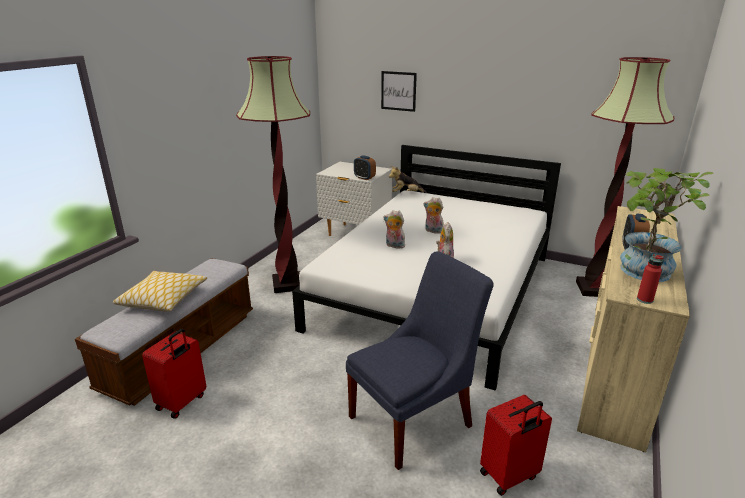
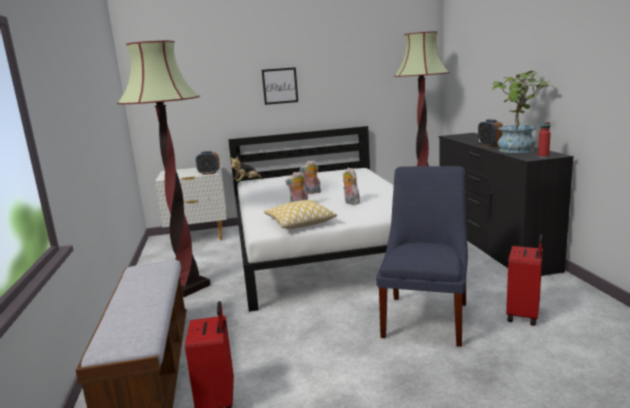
camera: 35 degrees left, 10 degrees down
pillow [113,271,207,312] -> pillow moved to [264,200,337,229]
picture [381,71,417,112] -> picture moved to [262,67,298,105]
beige dresser [577,206,690,452] -> black dresser [439,133,574,276]

